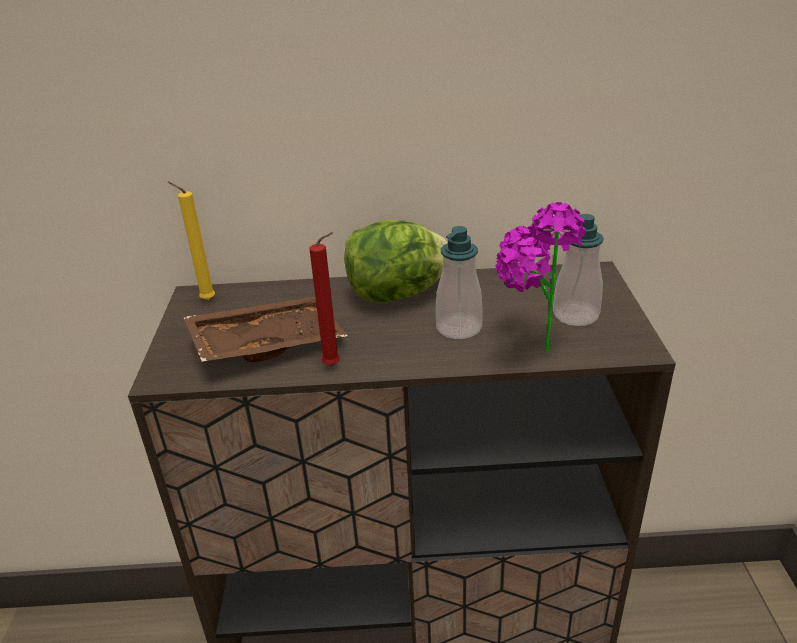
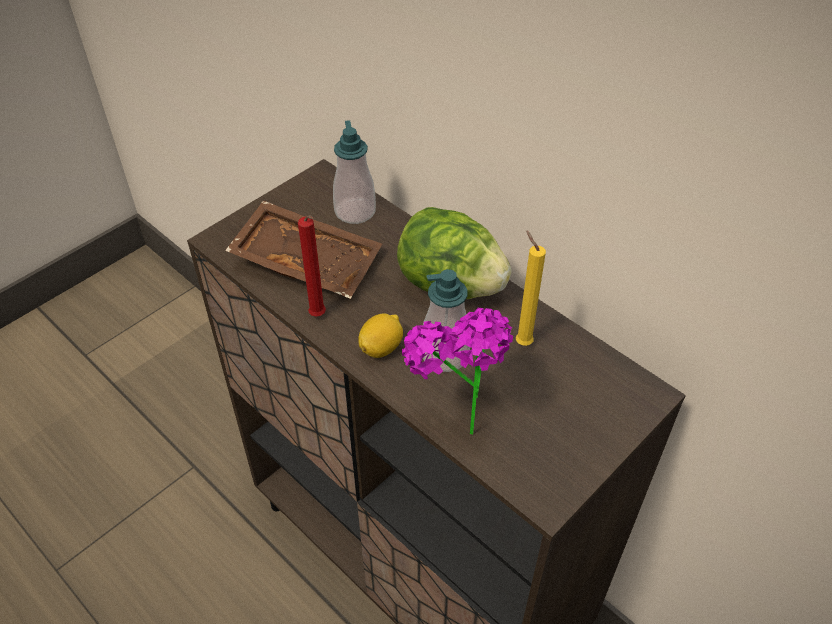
camera: 45 degrees right, 15 degrees up
yellow candle [168,181,215,300] -> yellow candle moved to [516,230,546,346]
soap dispenser [553,214,604,326] -> soap dispenser moved to [333,120,376,224]
none -> lemon [358,313,403,358]

